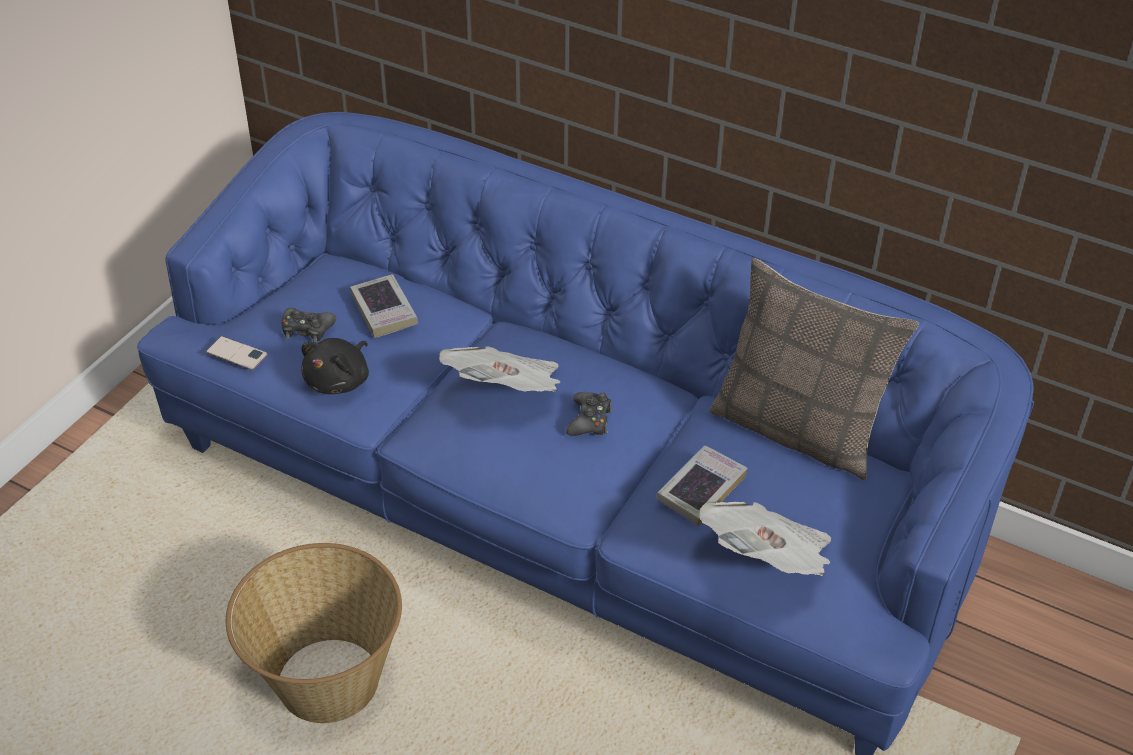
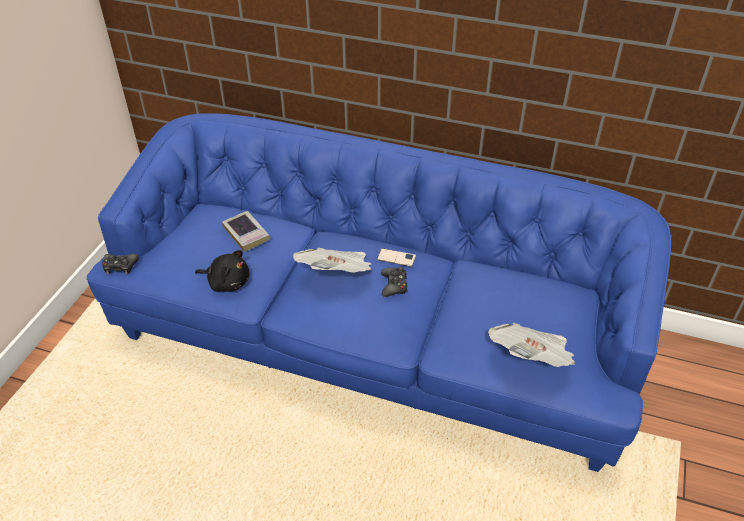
camera: 10 degrees left, 0 degrees up
phone [206,336,268,370] -> phone moved to [377,248,416,267]
basket [226,543,402,723] -> none
black game controller [282,308,336,343] -> black game controller moved to [102,254,139,275]
black plush toy [301,338,369,394] -> black plush toy turned 90 degrees counterclockwise [195,250,250,292]
book [656,445,747,526] -> none
pillow [709,258,919,480] -> none

